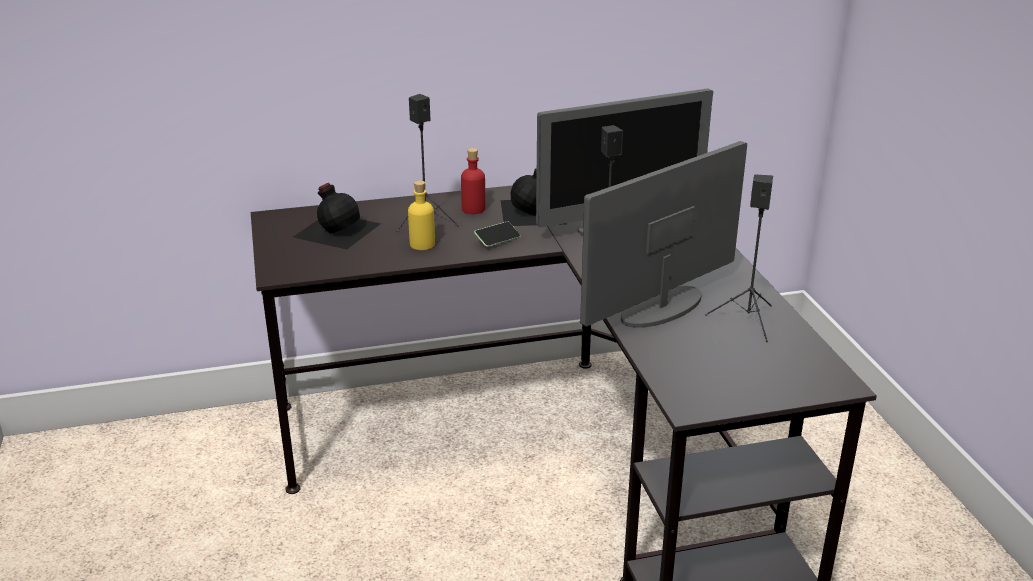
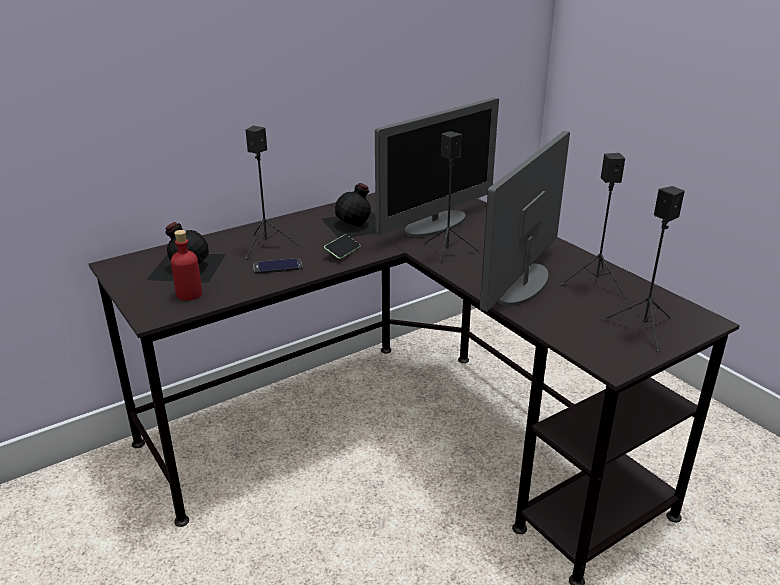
camera: 20 degrees left, 0 degrees up
yellow bottle [408,180,435,250] -> phone [253,258,302,274]
red bottle [461,148,485,214] -> red bottle moved to [171,230,202,301]
none -> black speaker [602,186,685,352]

